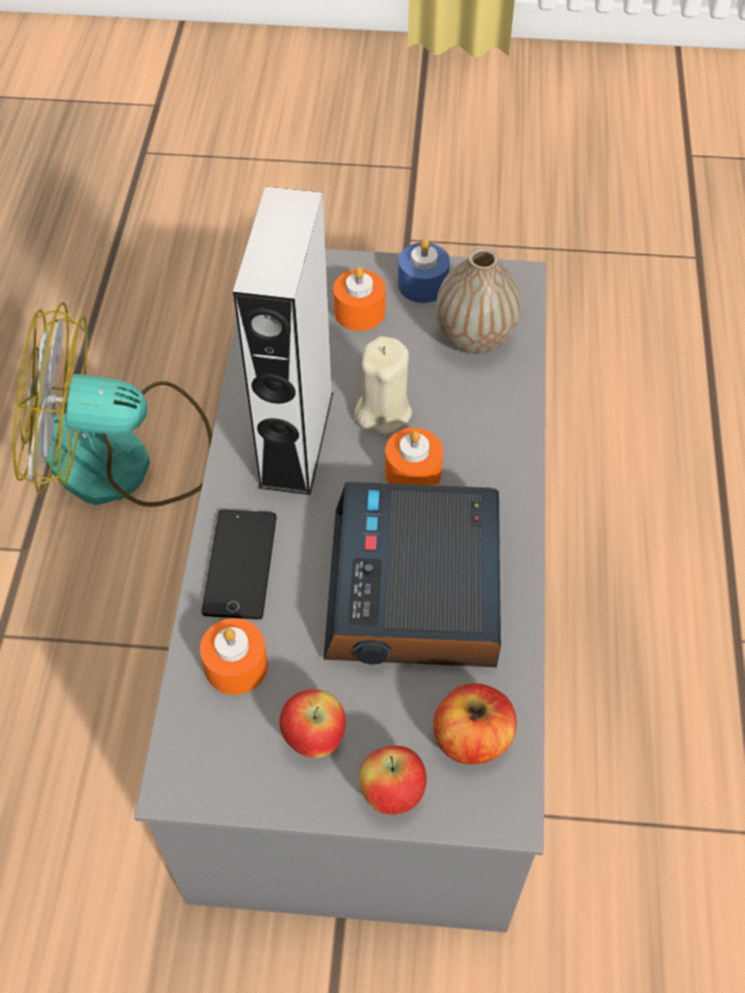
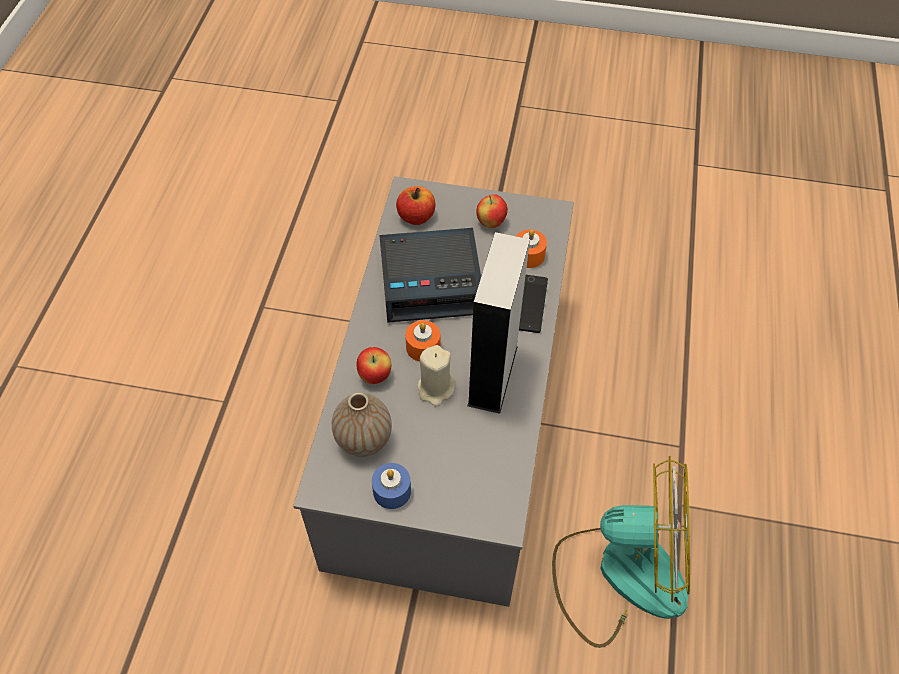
camera: 175 degrees left, 0 degrees up
alarm clock [323,482,501,667] -> alarm clock turned 75 degrees clockwise [379,228,482,323]
orange candle [333,267,385,331] -> none
apple [359,746,427,815] -> apple moved to [356,347,391,384]

